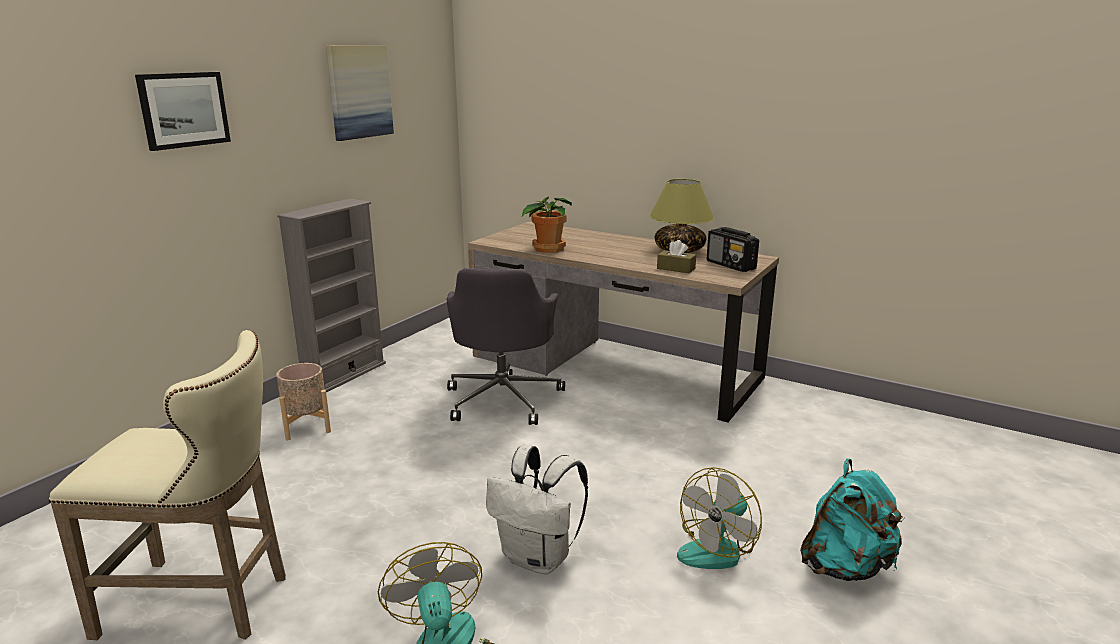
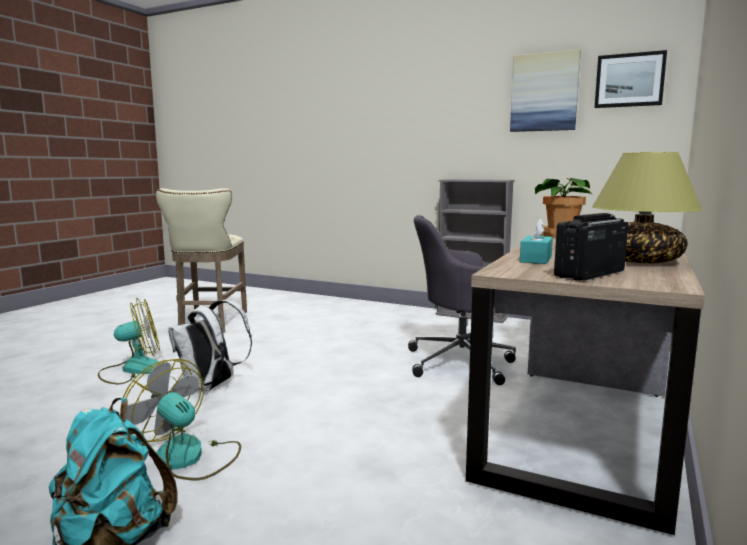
camera: 85 degrees right, 10 degrees down
picture [135,72,231,151] -> picture moved to [595,50,667,108]
beige planter [276,363,331,440] -> none
brown tissue box [657,240,696,273] -> turquoise tissue box [520,219,553,264]

